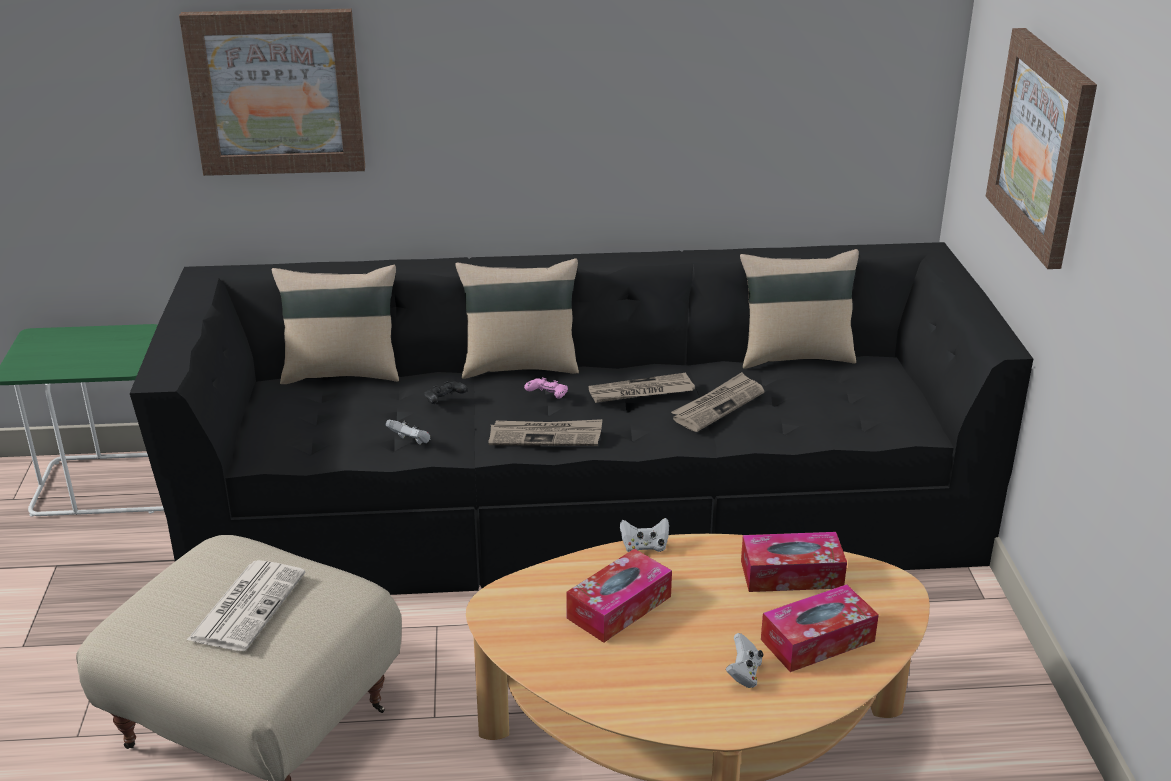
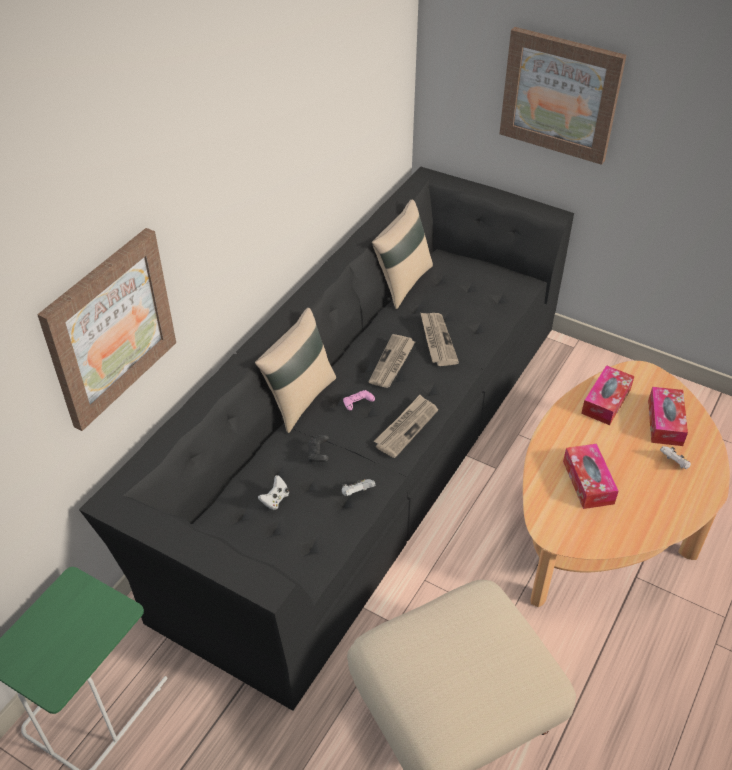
camera: 55 degrees left, 15 degrees up
newspaper [187,560,306,651] -> none
beige pillow [272,265,399,384] -> none
white game controller [620,518,669,552] -> white game controller moved to [258,475,289,510]

